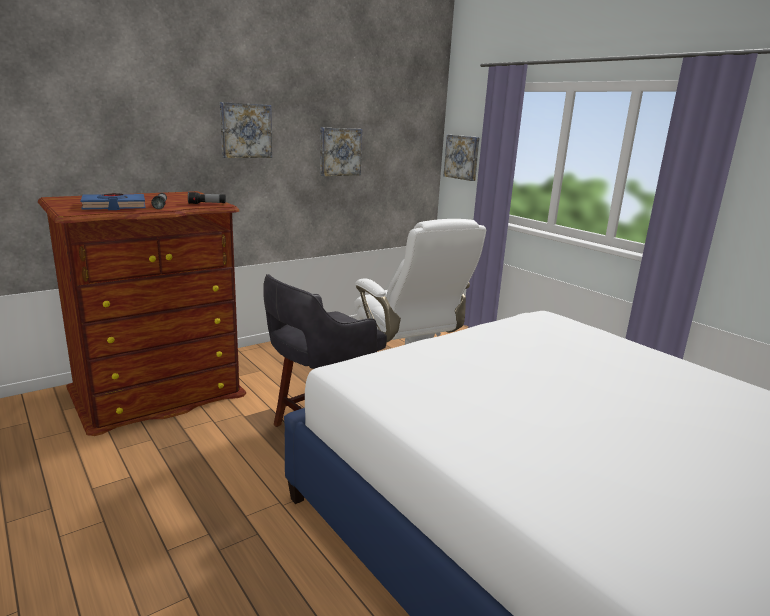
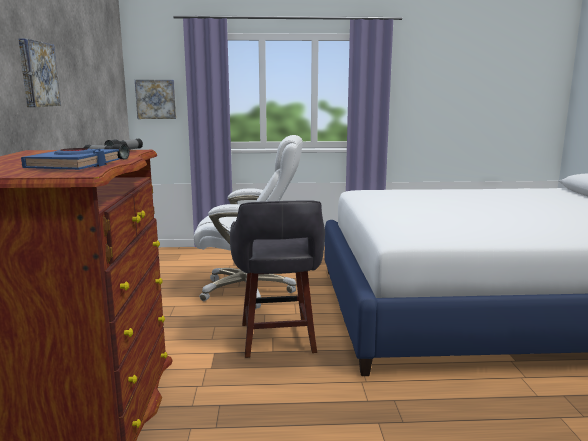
camera: 55 degrees left, 5 degrees down
picture [320,128,362,176] -> none

